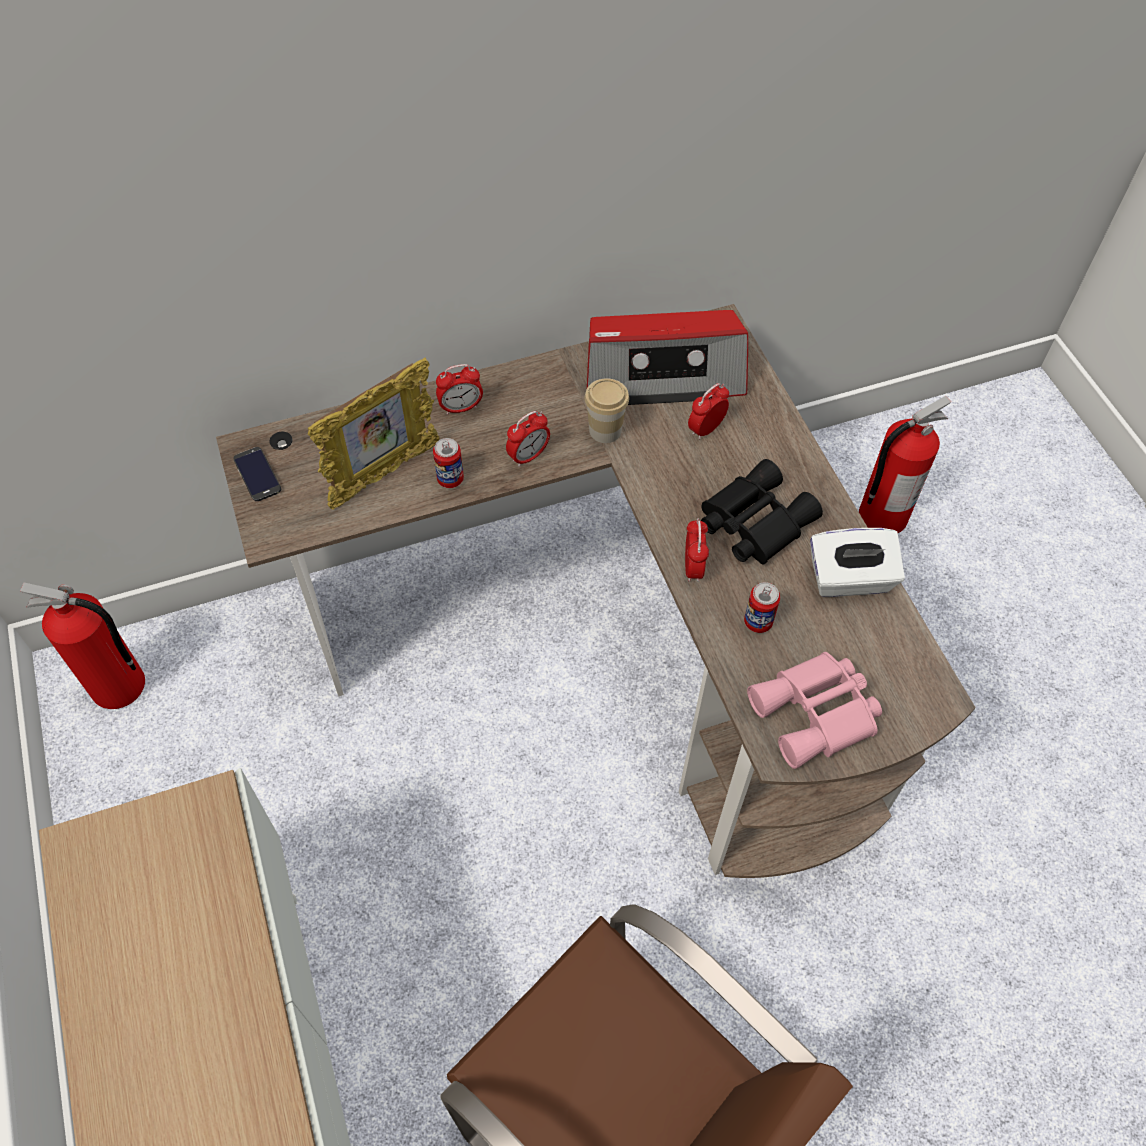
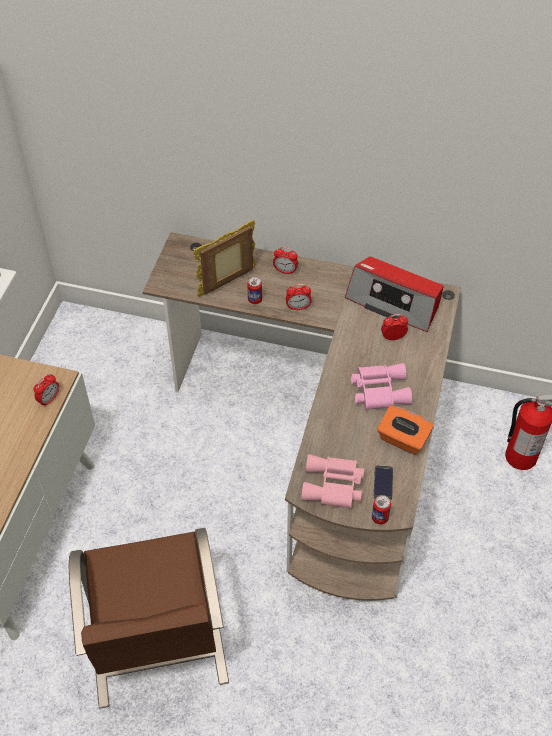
camera: 35 degrees right, 5 degrees down
fire extinguisher [20,583,145,709] -> none
phone [233,447,281,501] -> phone moved to [374,465,393,500]
picture frame [308,358,439,510] -> picture frame turned 150 degrees clockwise [193,220,256,297]
cup [585,378,629,443] -> none
alarm clock [685,518,709,582] -> alarm clock moved to [34,374,59,407]
black binoculars [701,459,823,565] -> pink binoculars [351,363,412,410]
can [744,582,780,633] -> can moved to [372,495,391,524]
white tissue box [810,528,905,597] -> orange tissue box [377,405,434,455]

